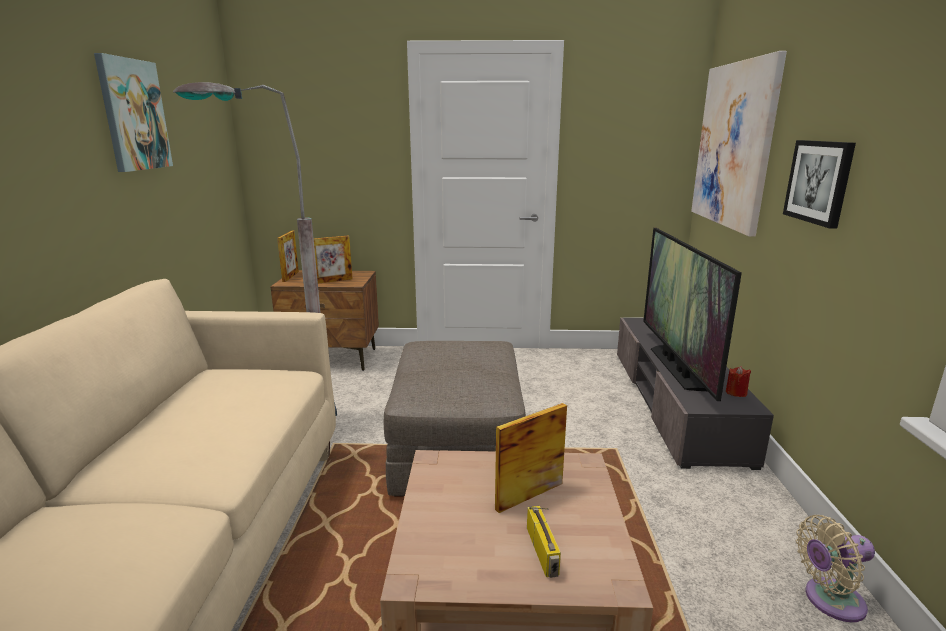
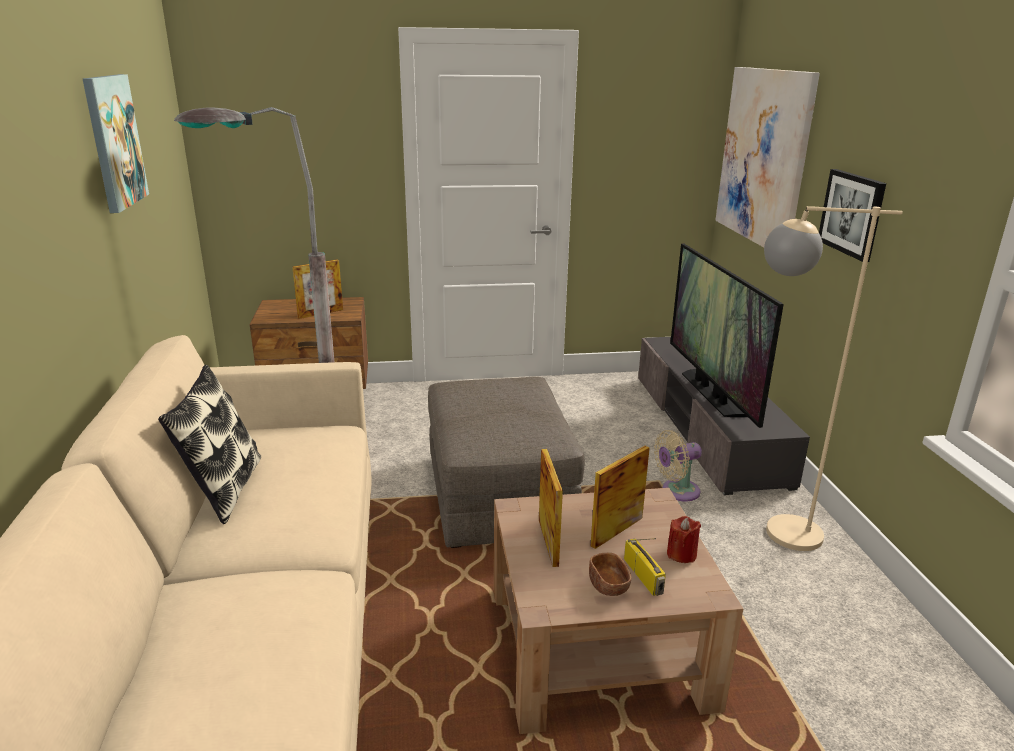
camera: 10 degrees left, 5 degrees up
picture frame [277,231,299,282] -> picture frame moved to [539,449,563,567]
red candle [726,366,751,397] -> red candle moved to [667,516,701,563]
beige fan [796,515,875,622] -> beige fan moved to [654,430,702,501]
none -> pillow [158,365,261,524]
none -> brown bowl [589,553,631,596]
none -> beige floor lamp [764,206,903,551]

